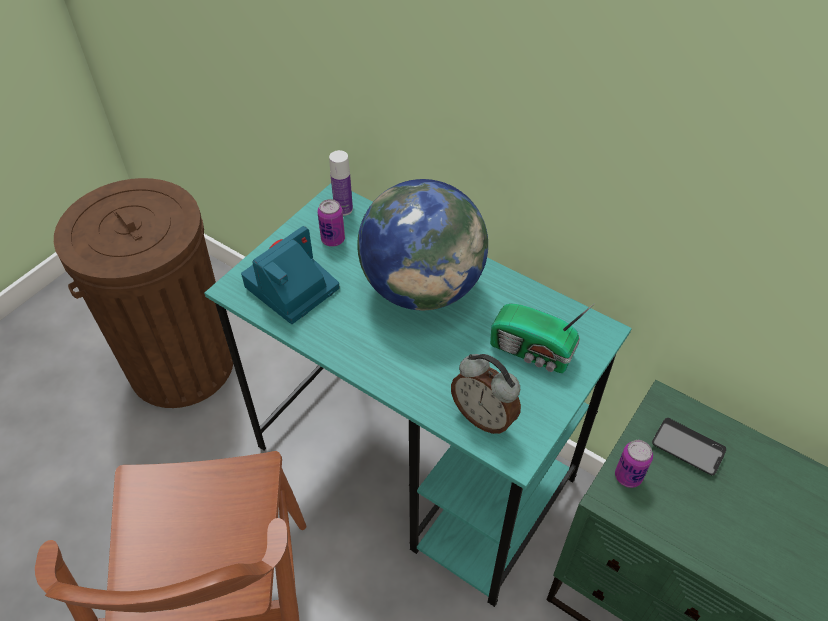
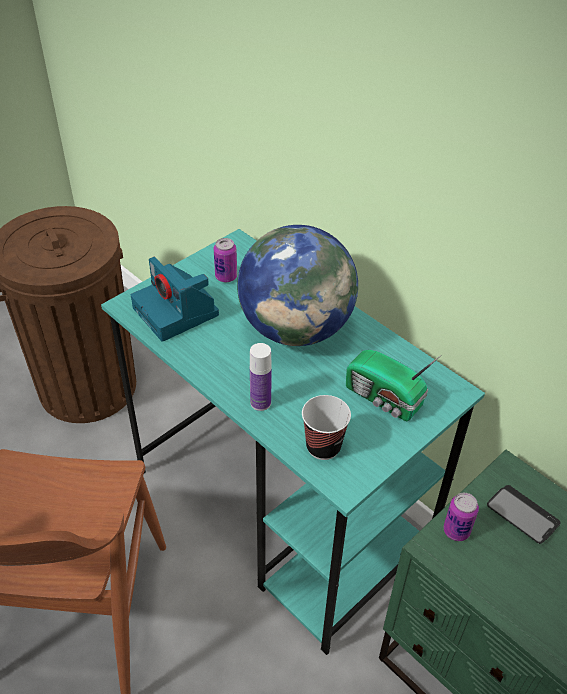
camera: 10 degrees right, 5 degrees down
camera [241,226,340,324] -> camera turned 90 degrees counterclockwise [131,257,219,342]
bottle [329,150,353,216] -> bottle moved to [250,343,272,411]
alarm clock [451,354,521,434] -> cup [302,395,351,460]

